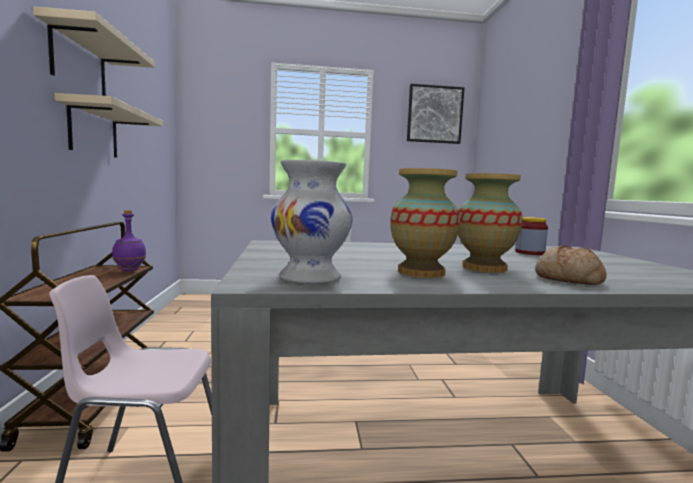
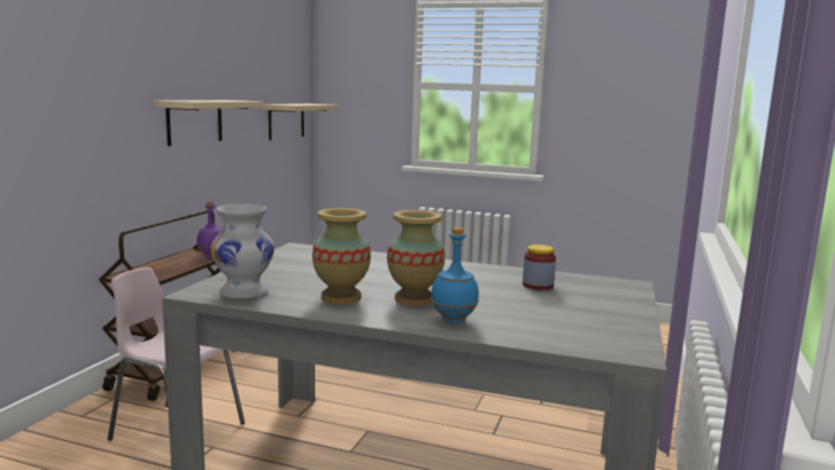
camera: 25 degrees right, 5 degrees up
beige shelf [33,6,155,96] -> beige shelf moved to [261,104,338,140]
picture [407,84,464,144] -> none
bread [535,245,607,285] -> blue bottle [431,227,479,324]

